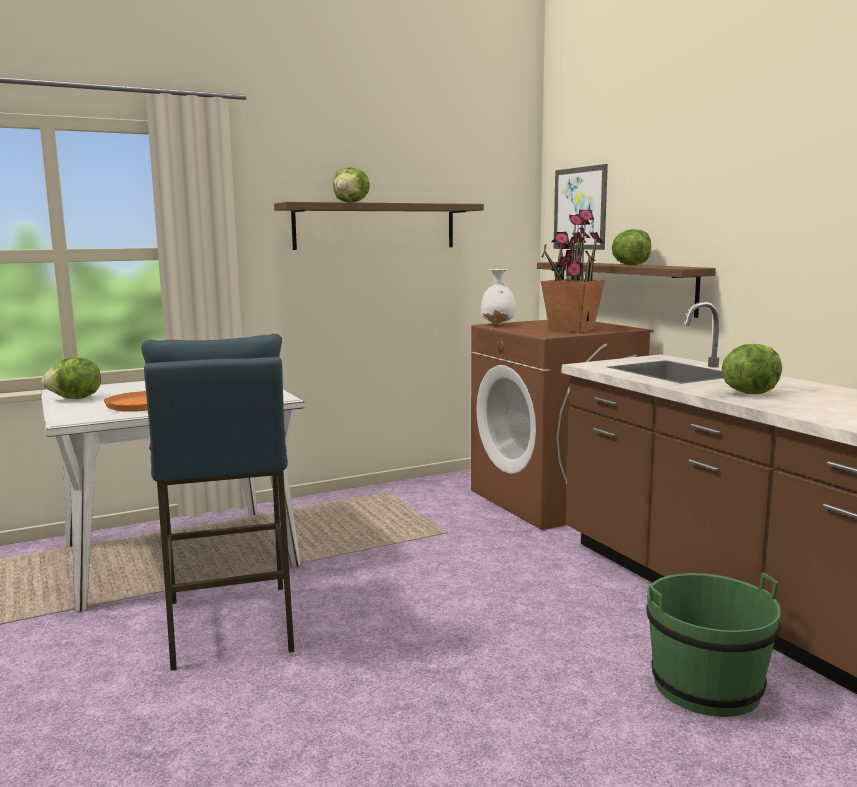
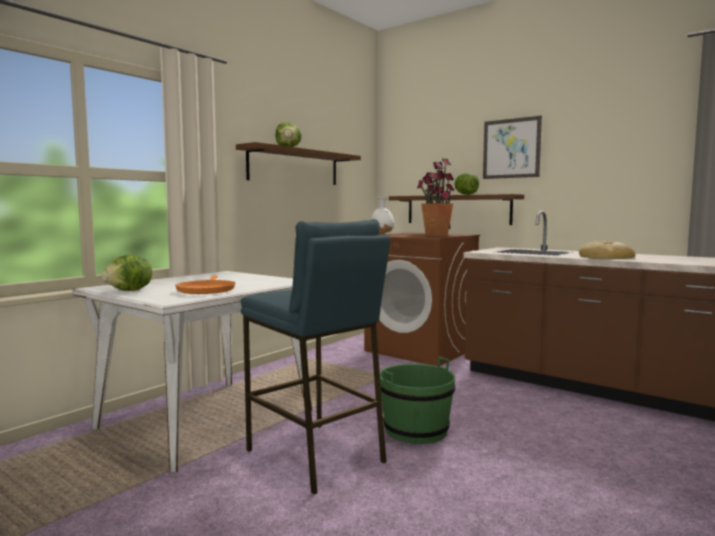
camera: 25 degrees left, 5 degrees down
picture [554,164,608,250] -> picture moved to [483,116,542,179]
green bucket [646,572,781,717] -> green bucket moved to [380,357,455,444]
lettuce [722,344,782,394] -> bread [579,241,636,259]

